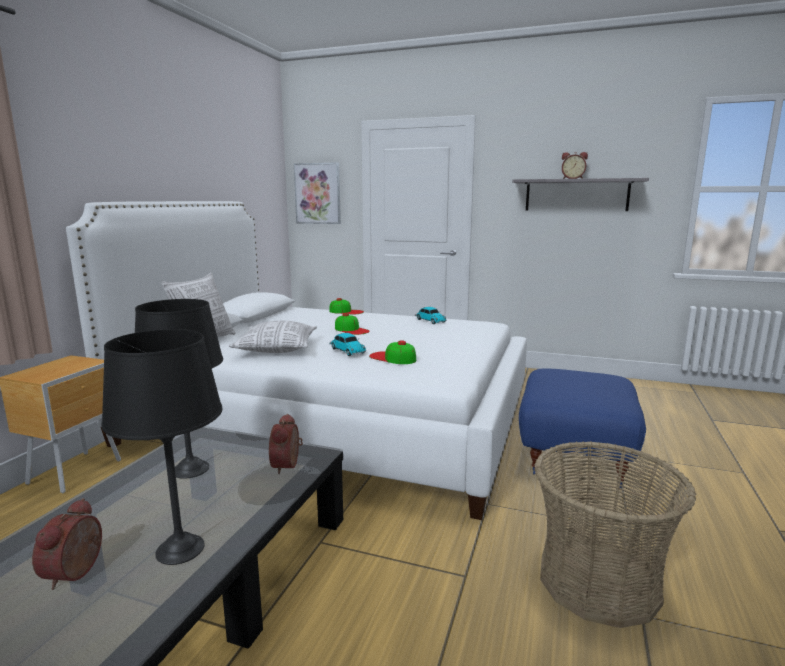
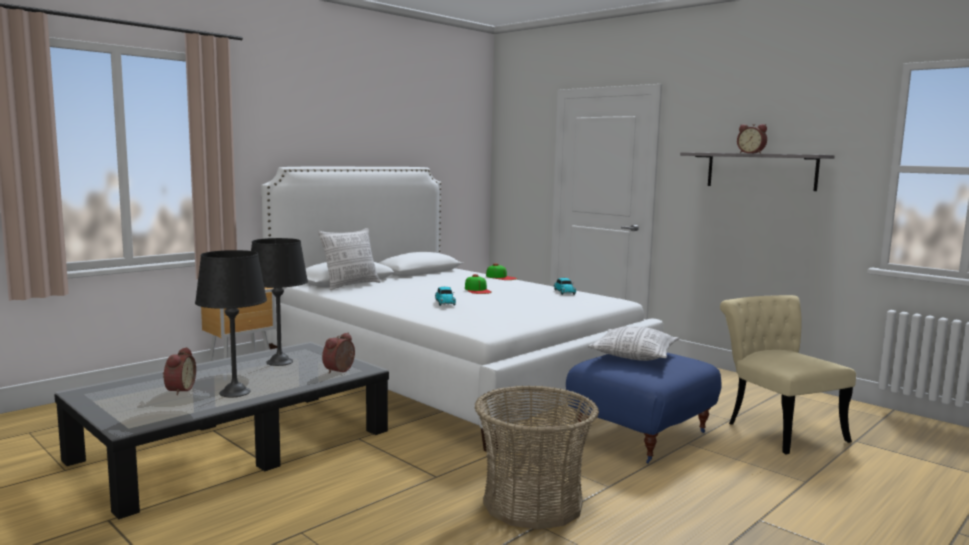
camera: 25 degrees right, 5 degrees down
alarm clock [32,498,102,590] -> alarm clock turned 150 degrees clockwise [163,347,196,395]
pillow [229,321,317,353] -> pillow moved to [588,326,679,361]
picture [294,162,341,224] -> none
cap [369,340,416,364] -> none
none -> beige chair [720,295,856,454]

